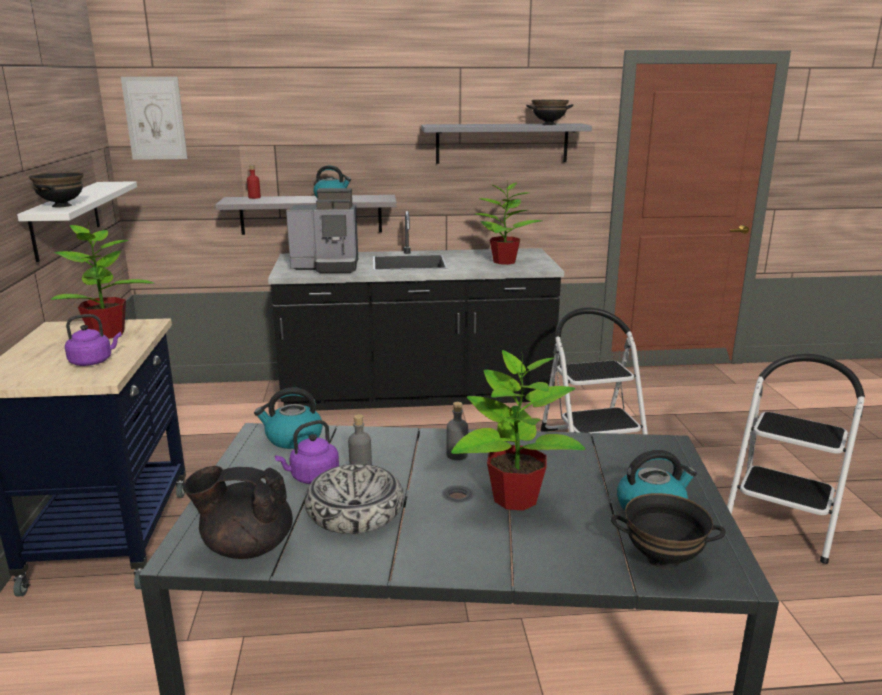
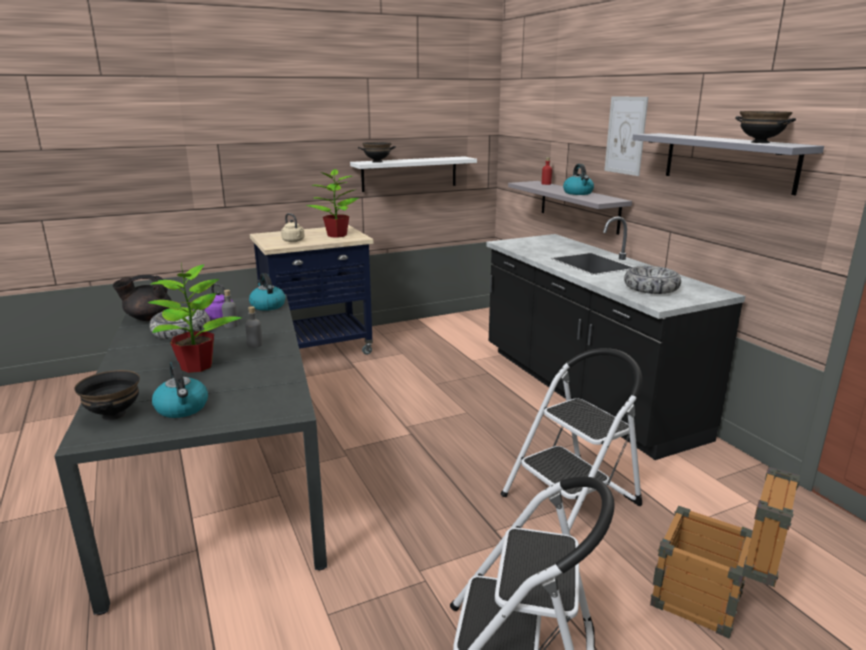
camera: 70 degrees right, 0 degrees up
purple kettle [65,314,122,366] -> beige kettle [281,213,305,242]
picture [121,77,188,160] -> picture moved to [604,96,648,176]
black teapot [184,466,293,559] -> black teapot turned 90 degrees counterclockwise [113,275,172,321]
coffee machine [286,188,358,274] -> none
potted plant [475,181,542,265] -> bowl [624,266,681,294]
none -> crate [650,467,800,639]

